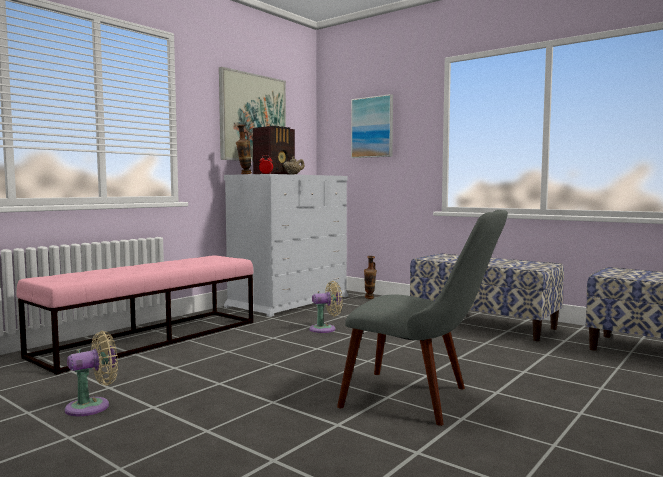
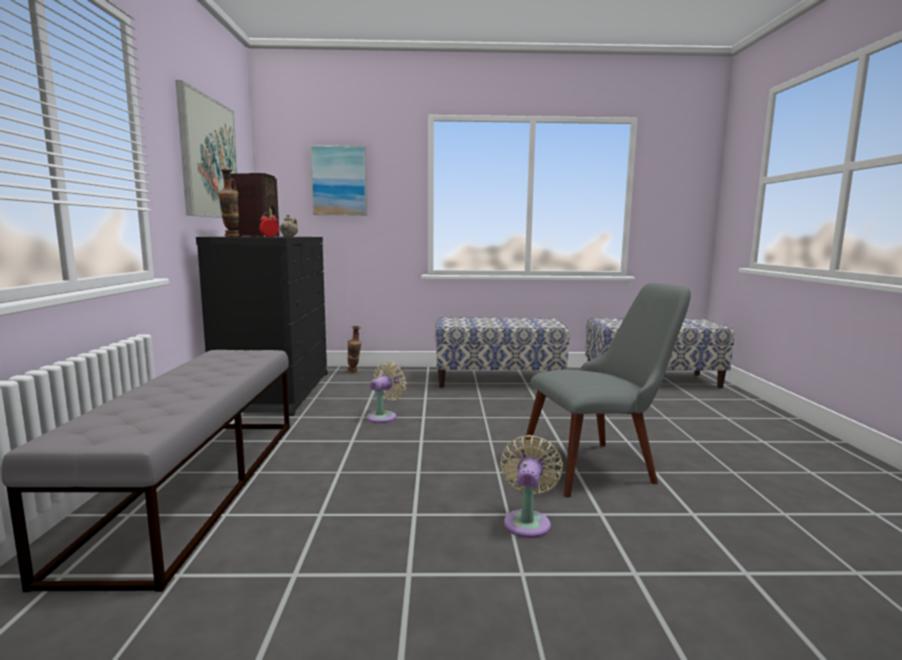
camera: 40 degrees left, 5 degrees up
pink bench [16,255,254,375] -> grey bench [1,350,290,592]
beige fan [65,331,118,416] -> beige fan moved to [500,435,563,538]
white dresser [224,174,348,317] -> black dresser [196,236,328,416]

